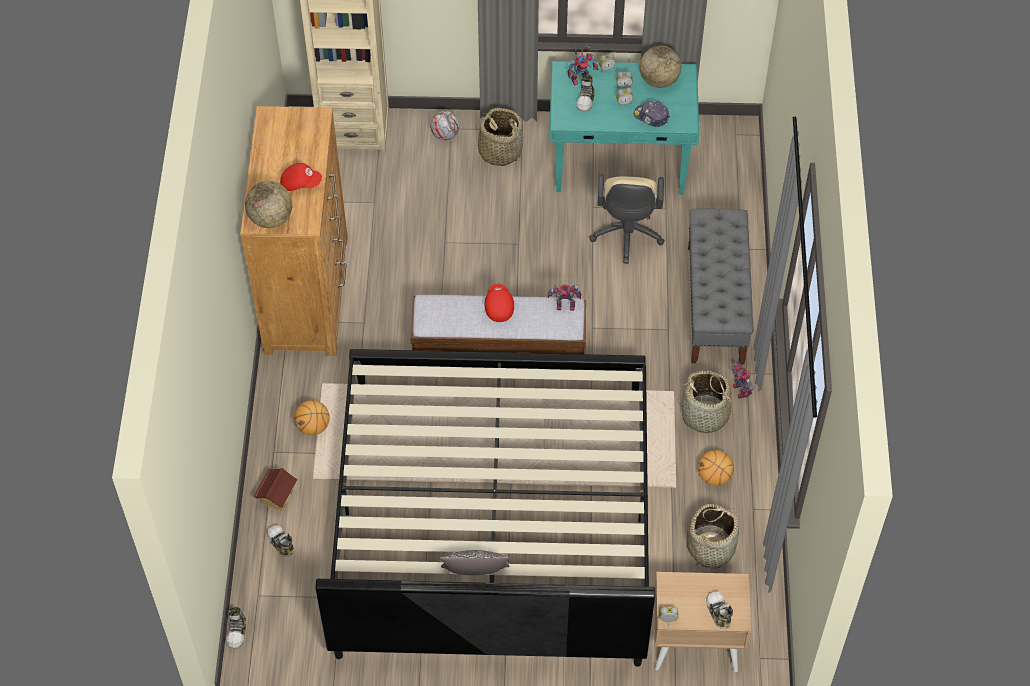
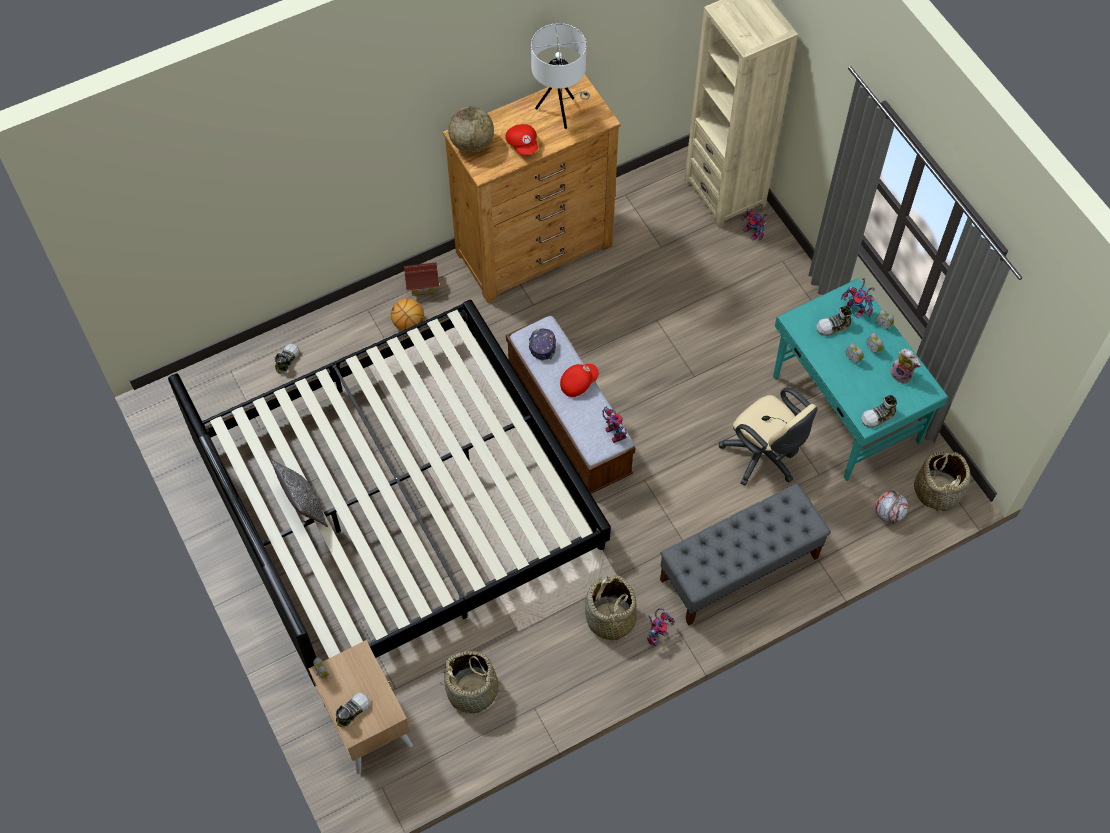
camera: 60 degrees right, 5 degrees up
shoe [226,606,246,648] -> shoe moved to [861,395,897,428]
toy house [253,468,298,511] -> toy house moved to [404,262,439,296]
football [430,111,459,140] -> football moved to [875,491,908,523]
basket [476,108,523,166] -> basket moved to [914,450,971,514]
beige office chair [589,174,665,264] -> beige office chair turned 105 degrees counterclockwise [718,387,817,486]
cap [634,101,670,127] -> cap moved to [529,329,556,360]
globe [640,46,681,88] -> plush toy [890,349,921,384]
basketball [698,450,734,486] -> none
none -> white table lamp [531,23,590,129]
none -> toy robot [741,203,768,240]

